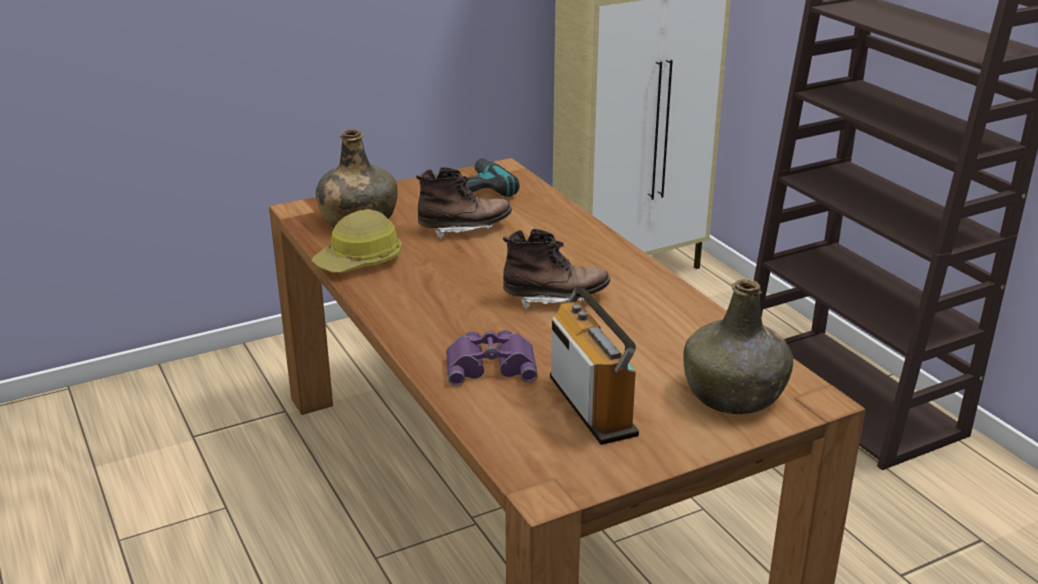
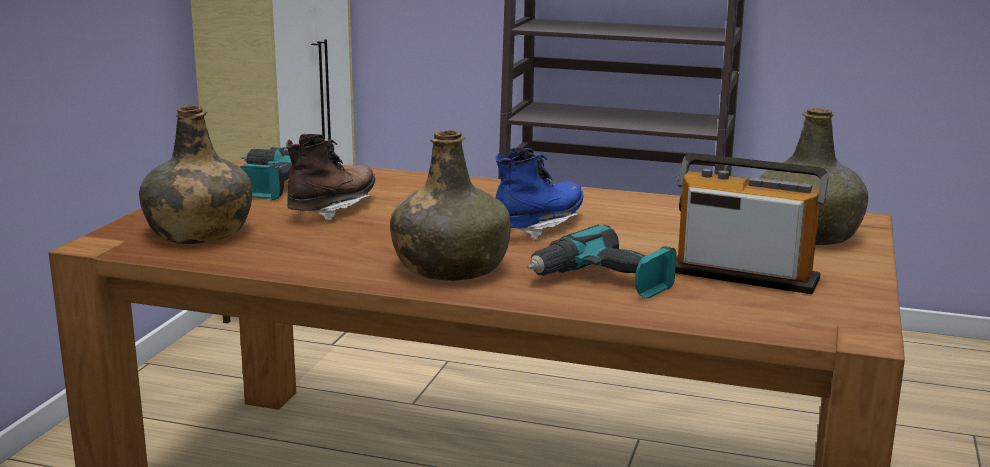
camera: 45 degrees left, 10 degrees down
hard hat [312,209,402,273] -> none
purple binoculars [446,330,537,386] -> power drill [527,225,676,298]
brown boot [503,228,610,309] -> blue boot [496,147,583,239]
none -> green bottle [390,130,511,281]

